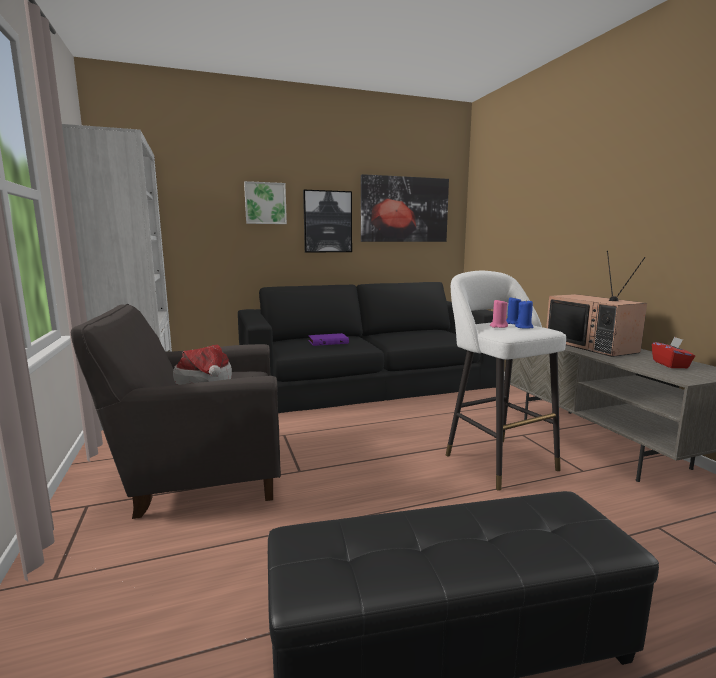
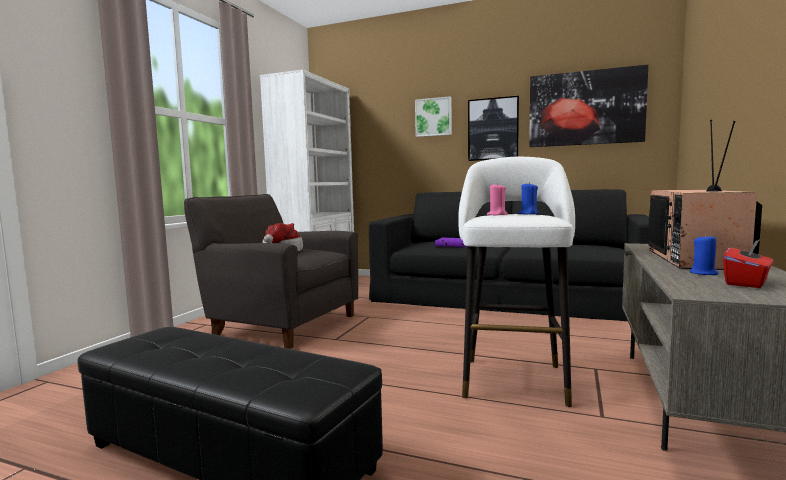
camera: 40 degrees right, 5 degrees down
blue candle [515,299,534,329] -> blue candle moved to [690,234,719,275]

